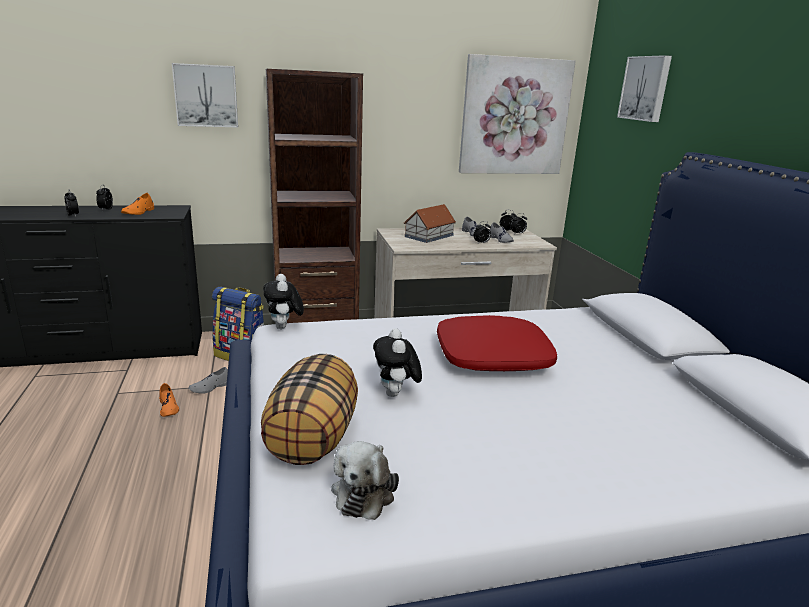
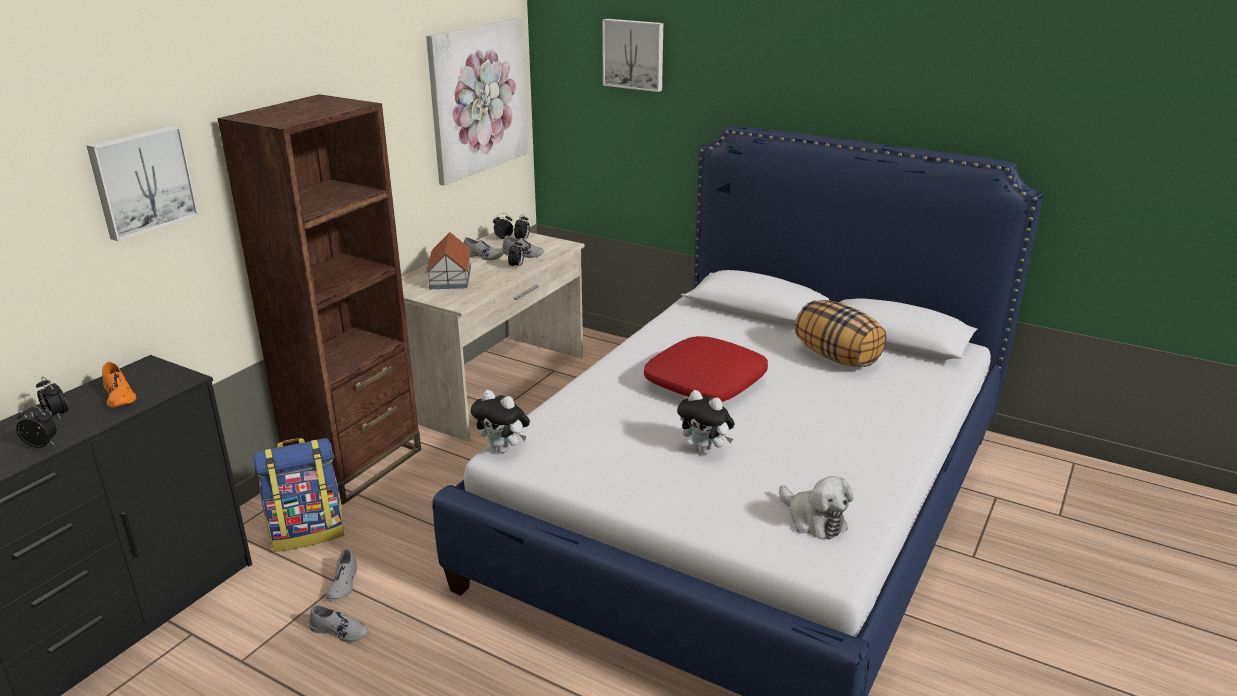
camera: 45 degrees left, 5 degrees up
orange shoe [159,383,179,417] -> grey shoe [309,605,368,642]
pillow [261,354,358,465] -> pillow moved to [795,300,886,367]

